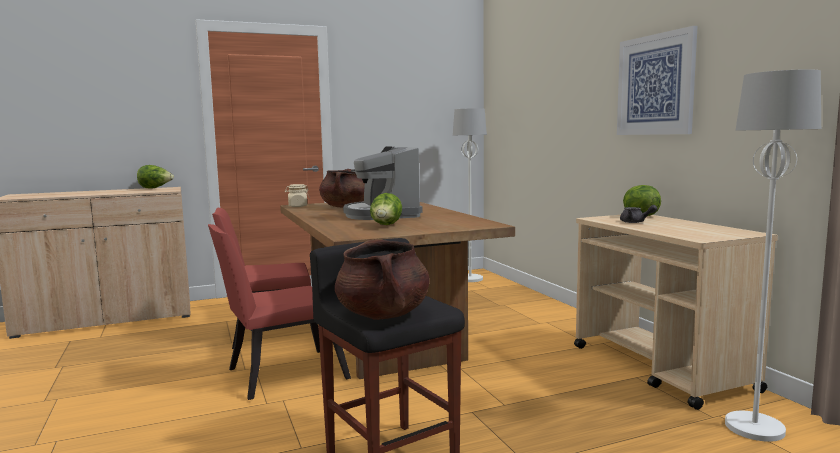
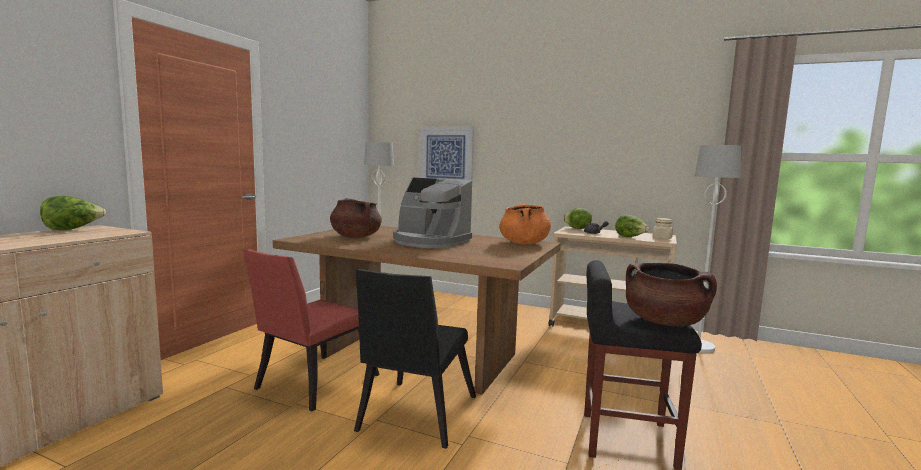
camera: 45 degrees left, 0 degrees up
red chair [208,224,351,400] -> black chair [354,269,476,449]
beige jar [285,184,310,207] -> beige jar moved to [652,218,673,239]
lettuce [370,193,402,225] -> lettuce moved to [615,215,649,237]
picture [617,26,698,135] -> picture moved to [419,126,474,181]
none -> orange cooking pot [499,204,551,244]

